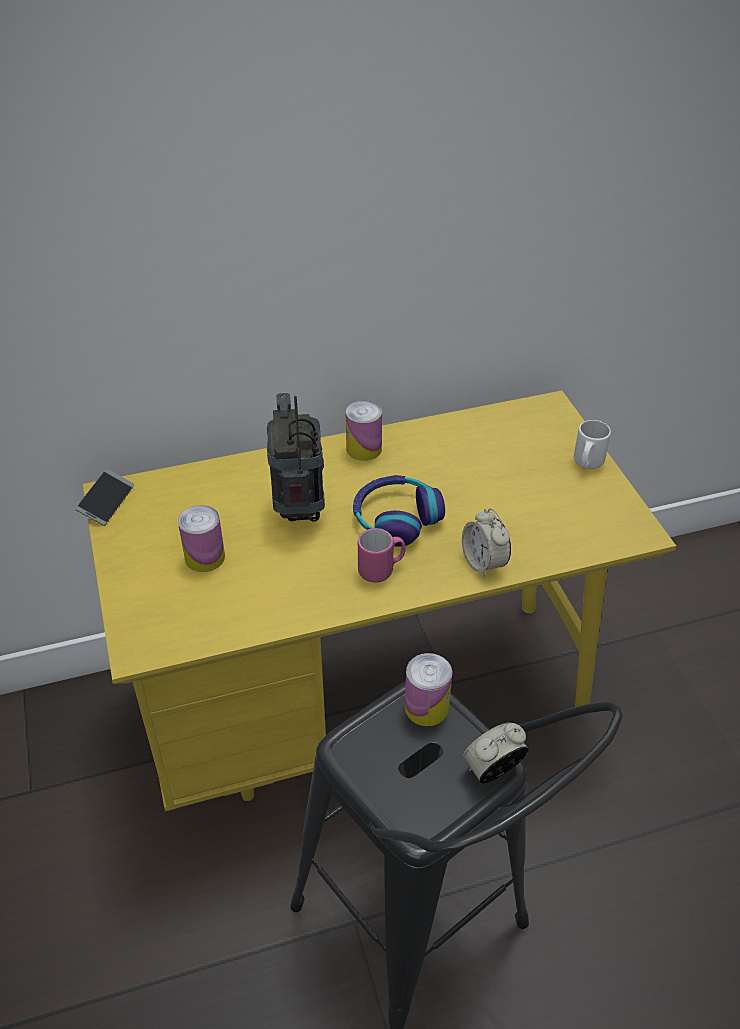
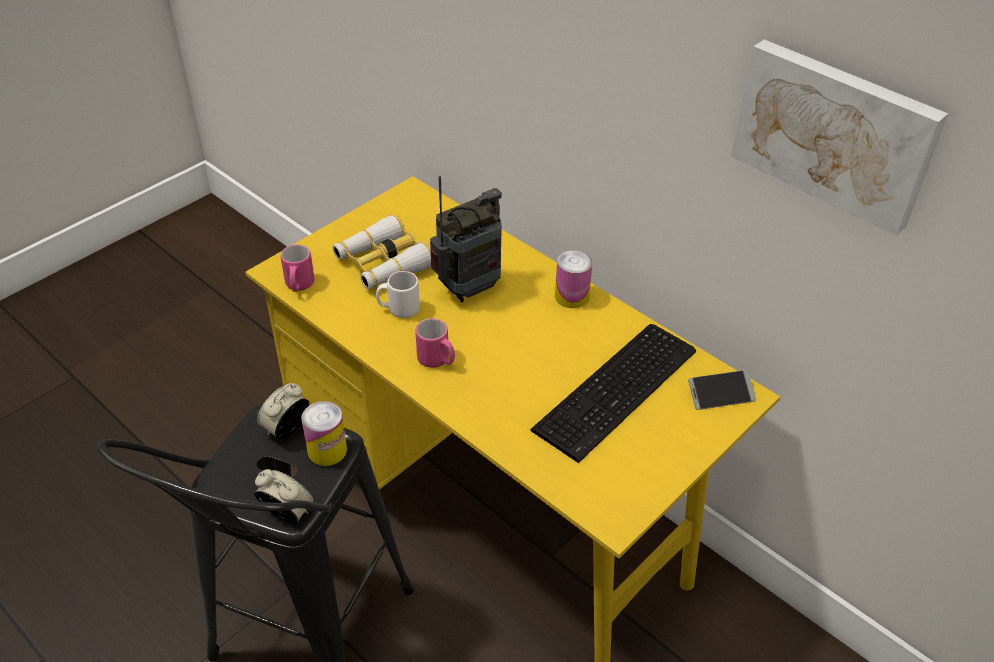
camera: 60 degrees right, 0 degrees up
phone [76,469,134,526] -> phone moved to [688,370,756,410]
can [178,505,225,572] -> binoculars [333,214,431,290]
headphones [353,475,445,547] -> none
alarm clock [462,508,511,578] -> alarm clock moved to [257,383,309,439]
white mug [574,420,611,469] -> white mug moved to [376,271,420,318]
none -> pink mug [280,244,315,292]
none -> keyboard [530,324,696,463]
none -> picture [731,39,948,235]

